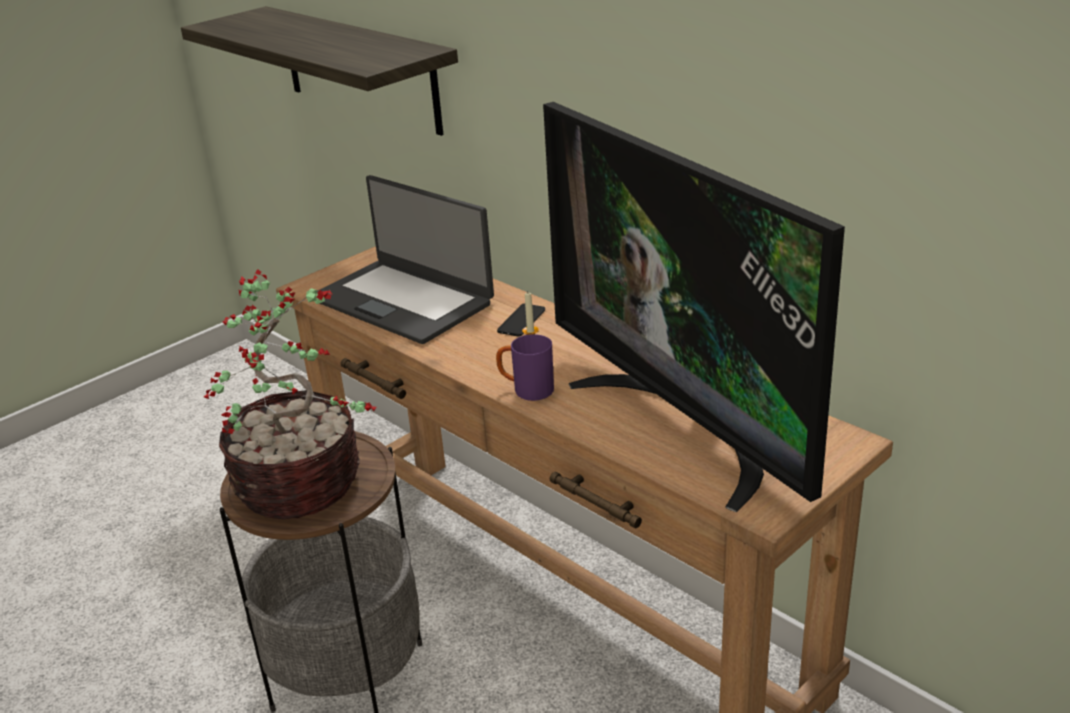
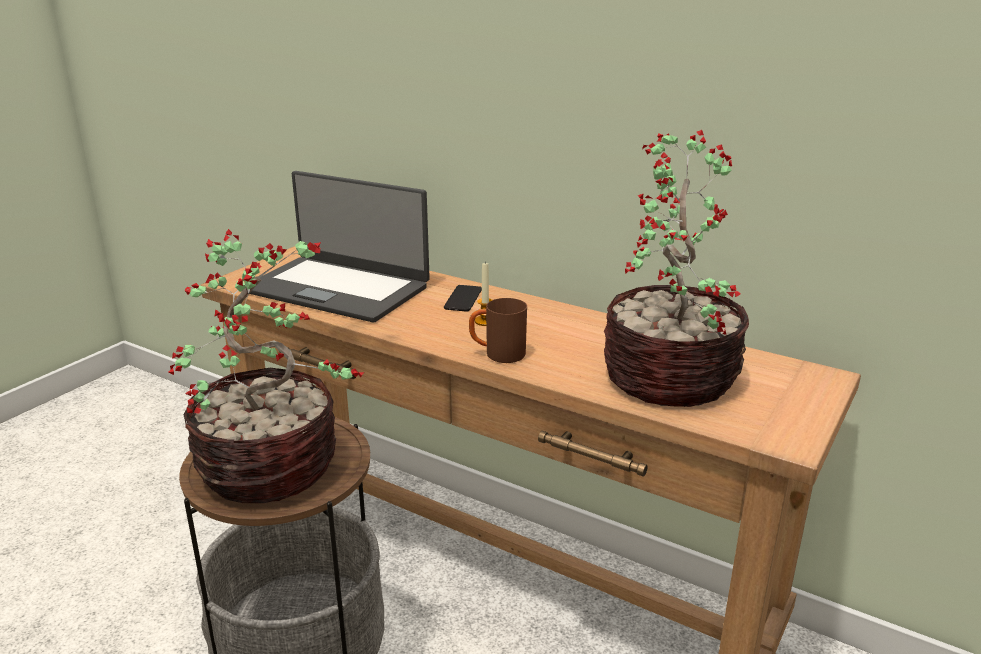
camera: 15 degrees left, 5 degrees down
shelf [181,6,458,136] -> none
purple mug [496,334,554,401] -> brown mug [469,298,527,363]
television [543,102,845,512] -> potted plant [604,130,749,407]

